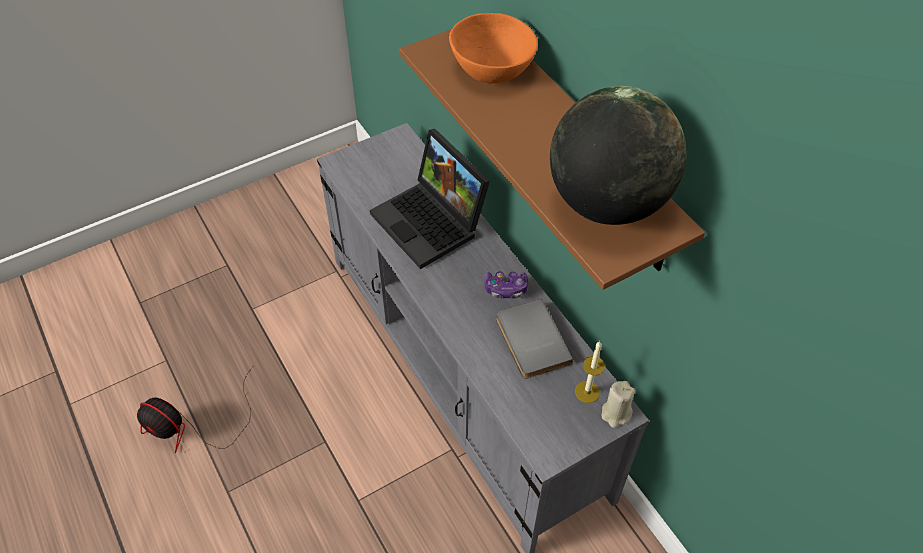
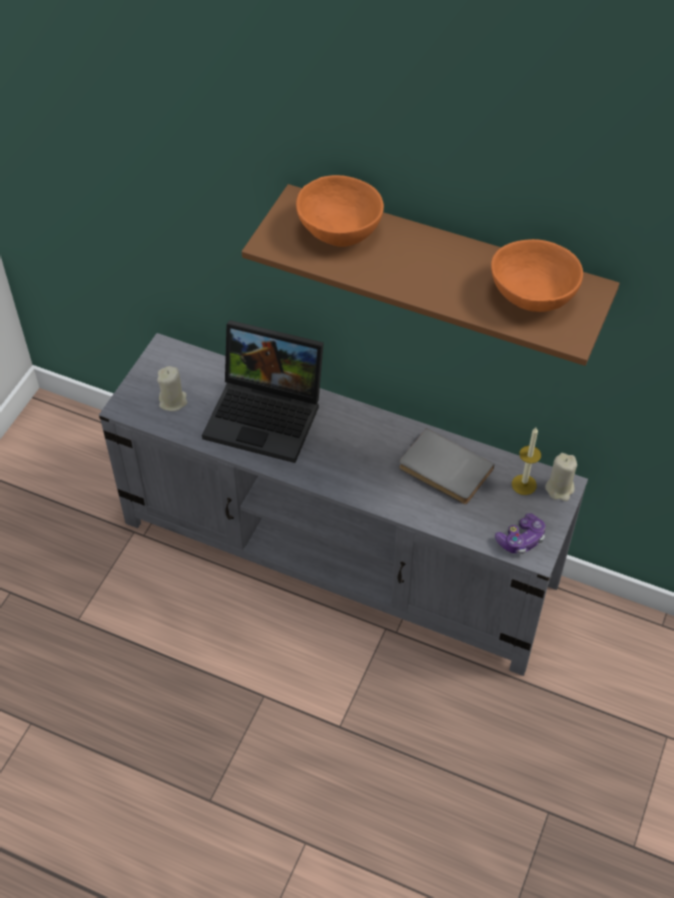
camera: 35 degrees left, 0 degrees up
fan [137,367,253,453] -> none
game controller [484,272,528,298] -> game controller moved to [495,513,546,554]
globe [550,86,687,225] -> orange bowl [491,239,583,312]
none -> beige candle [157,366,187,411]

